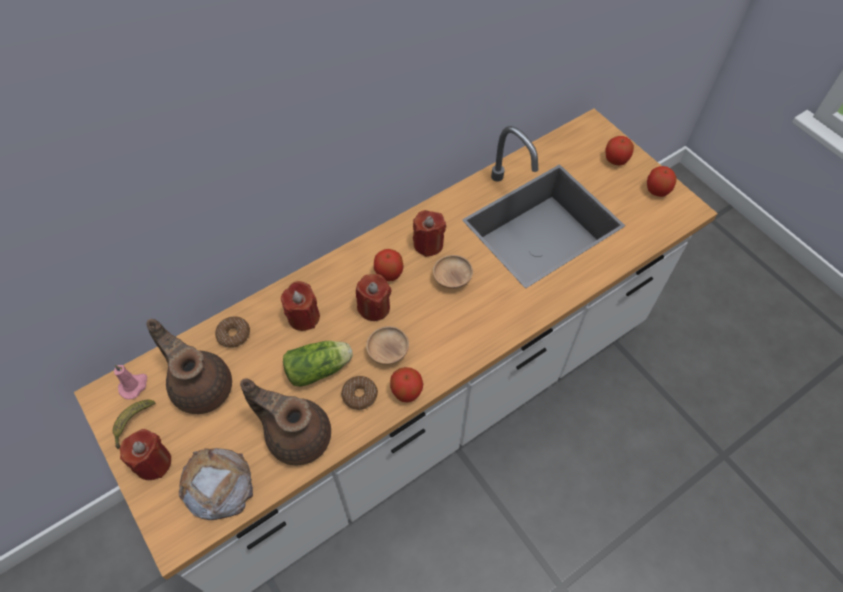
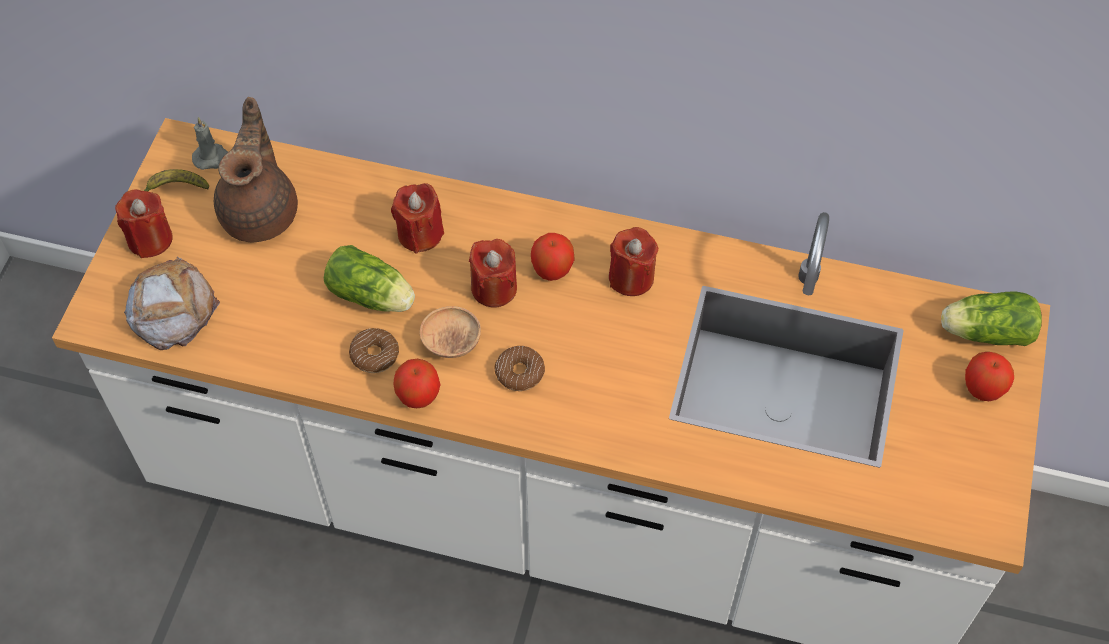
camera: 50 degrees right, 0 degrees up
pink candle [114,364,147,400] -> grey candle [192,117,228,170]
donut [215,316,250,348] -> donut moved to [495,346,545,391]
brown teapot [240,378,331,465] -> none
brown bowl [433,255,473,289] -> none
apple [647,166,677,197] -> none
none -> lettuce [941,291,1042,346]

